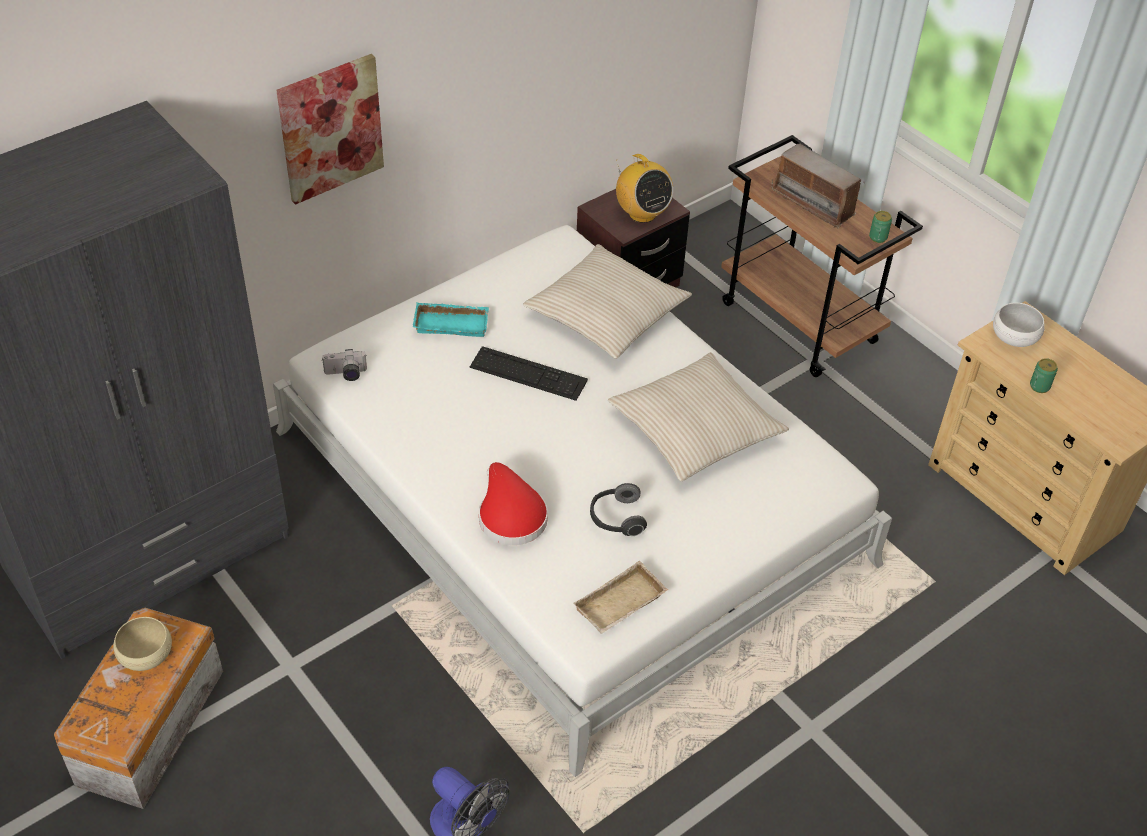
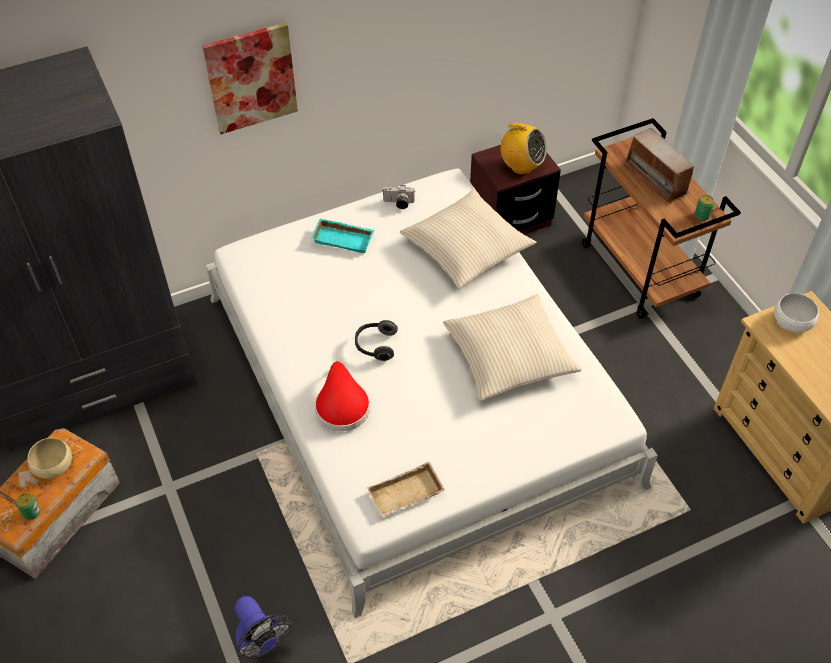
camera: 15 degrees right, 5 degrees up
camera [322,349,367,381] -> camera moved to [382,185,415,209]
keyboard [469,346,588,401] -> none
headphones [590,483,647,536] -> headphones moved to [355,320,398,361]
radio [616,154,673,223] -> radio turned 45 degrees counterclockwise [497,123,547,175]
can [1030,358,1058,393] -> can moved to [16,493,40,520]

